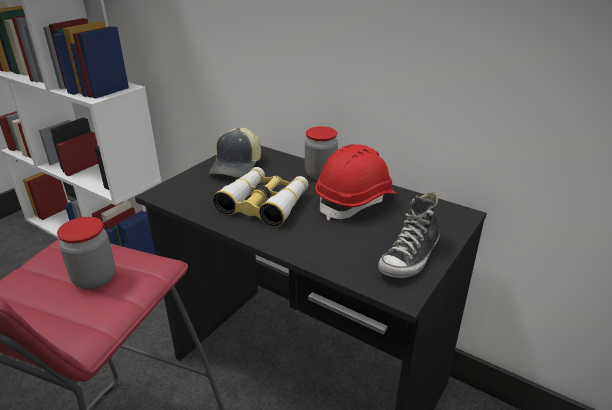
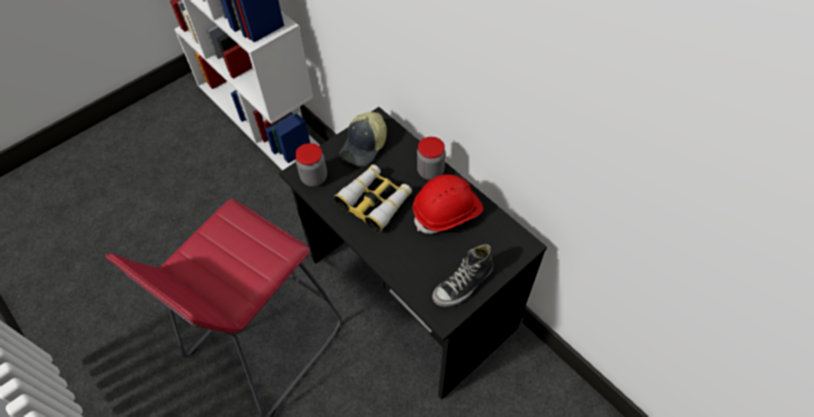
camera: 15 degrees right, 25 degrees up
jar [57,217,116,289] -> jar moved to [295,143,327,187]

